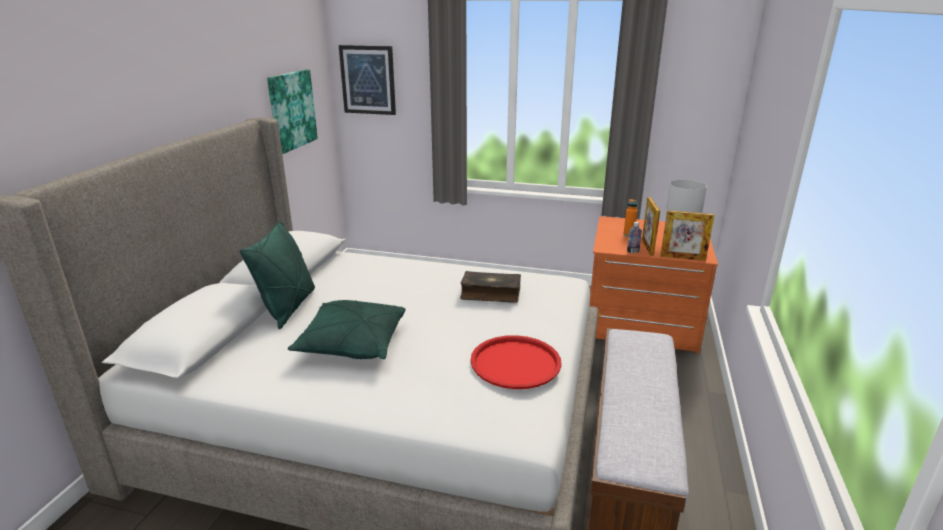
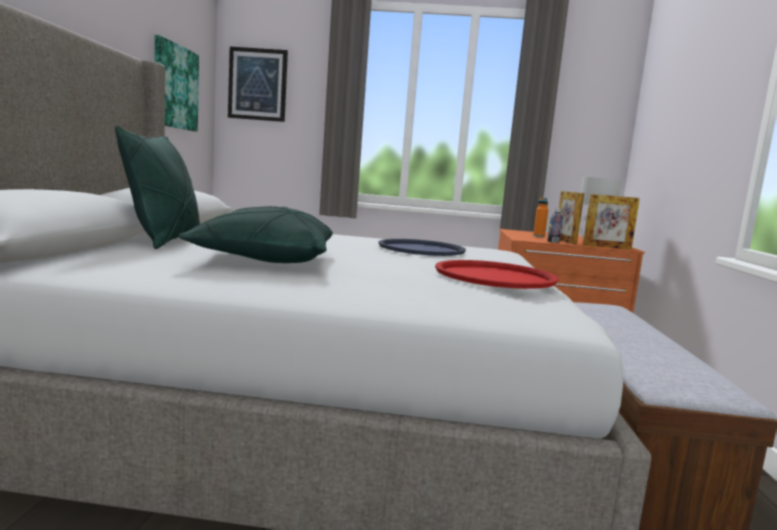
camera: 10 degrees left, 15 degrees down
book [460,271,521,303] -> blue tray [379,239,466,256]

